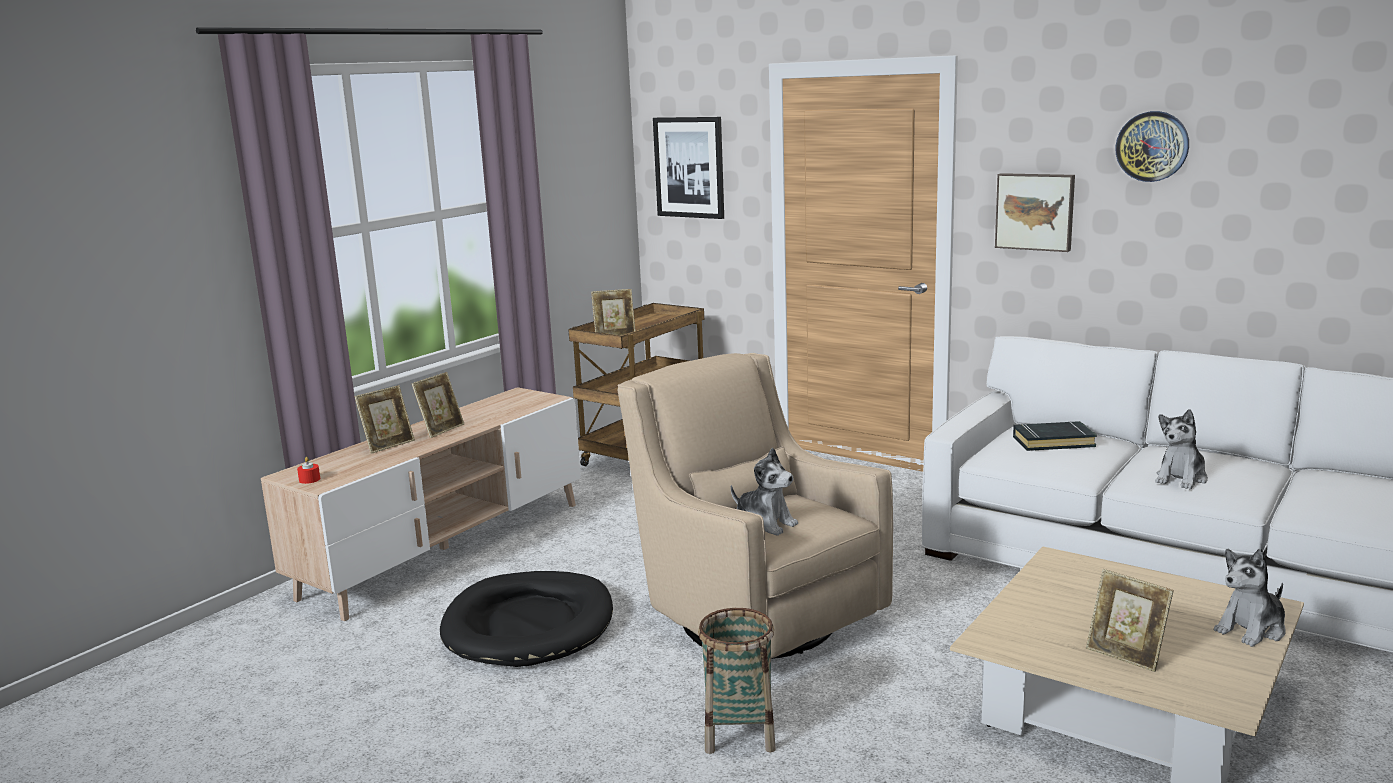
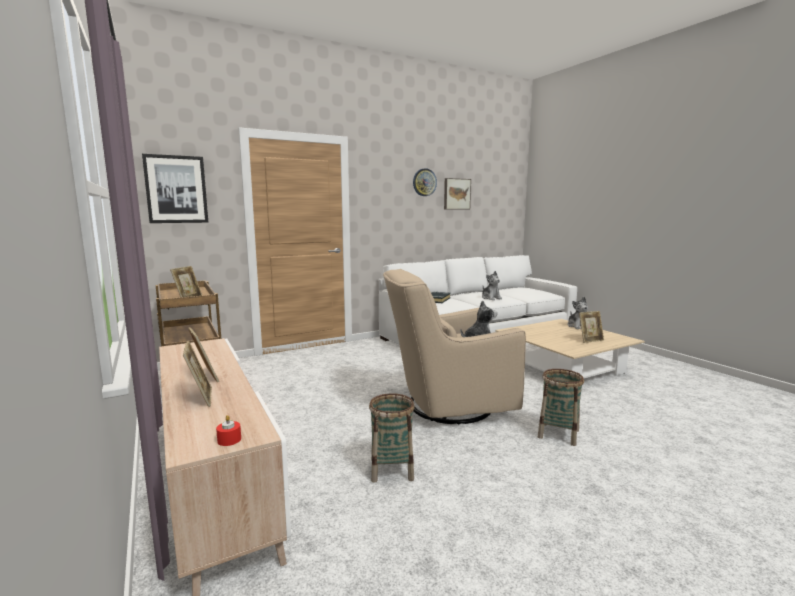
camera: 65 degrees left, 5 degrees down
black dog bed [440,571,613,667] -> basket [369,393,415,483]
picture [995,173,1075,252] -> picture moved to [444,178,471,209]

